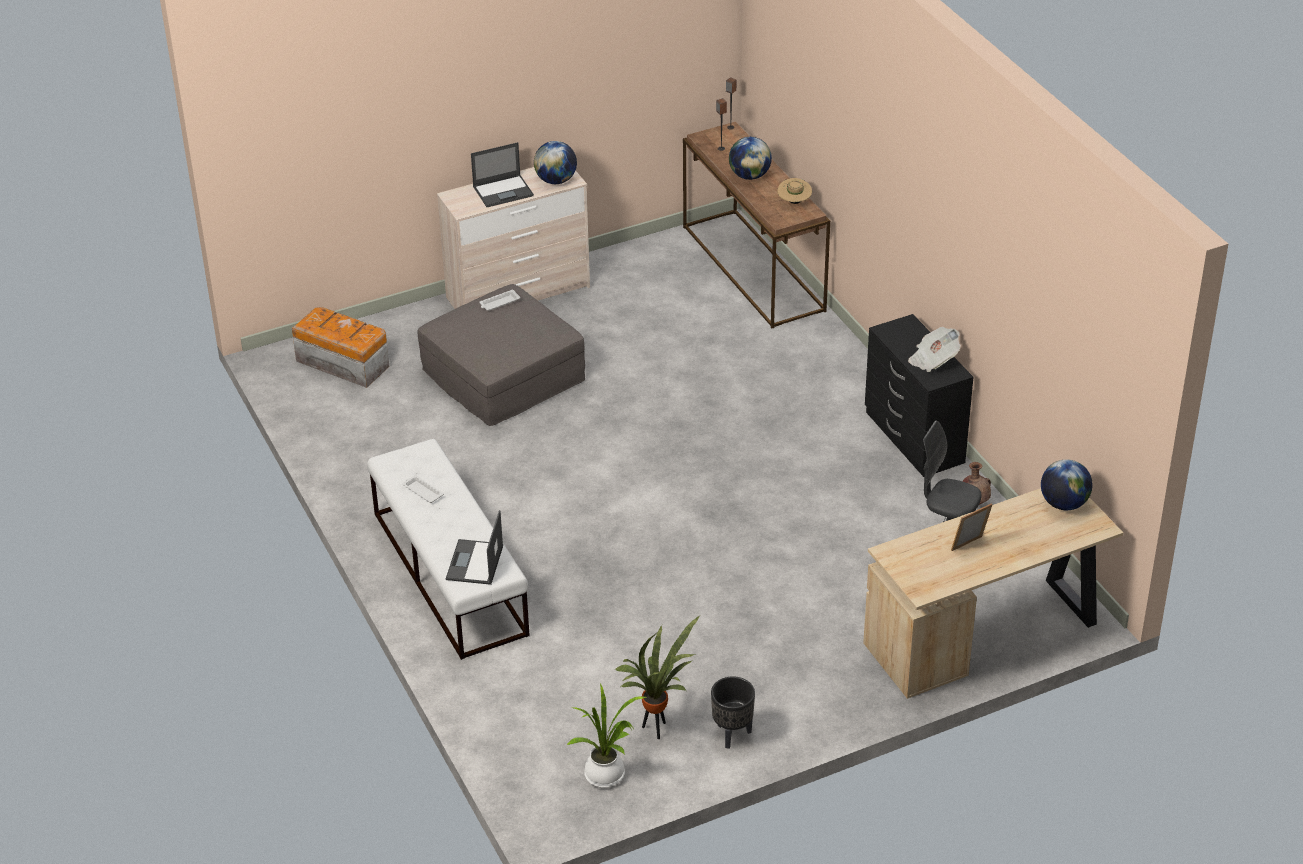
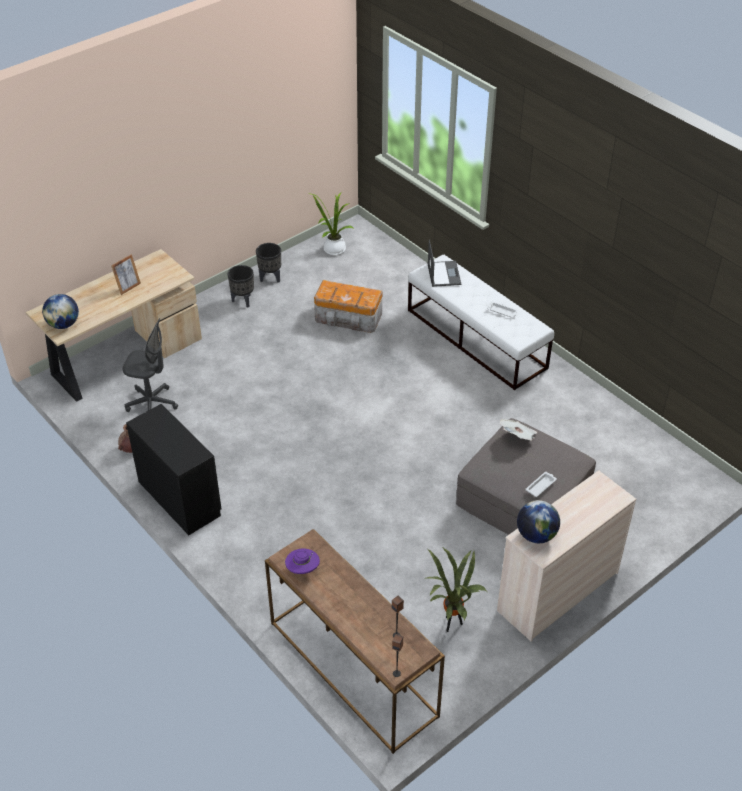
camera: 165 degrees right, 5 degrees up
storage box [292,307,389,388] -> storage box moved to [314,280,382,333]
laptop [471,142,534,207] -> none
potted plant [615,615,701,739] -> potted plant moved to [427,547,488,632]
globe [729,137,772,180] -> none
beige hat [777,178,812,204] -> purple hat [285,549,320,574]
newspaper [908,327,961,372] -> newspaper moved to [500,419,537,441]
none -> black planter [228,265,254,308]

